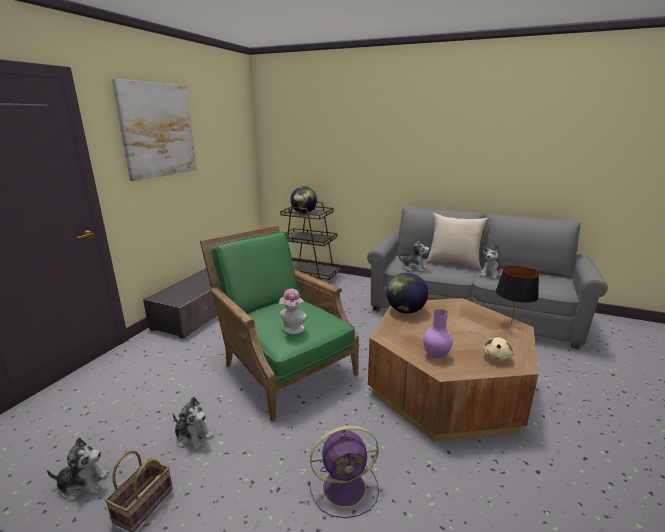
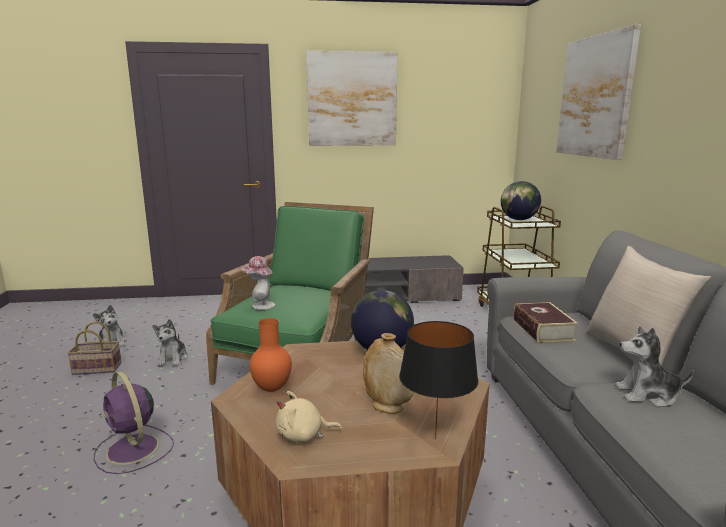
camera: 60 degrees right, 5 degrees down
plush toy [399,238,430,272] -> book [514,302,578,342]
purple vase [423,309,453,359] -> orange vase [250,318,292,392]
none -> beige vase [363,333,414,414]
none -> picture [556,24,641,160]

